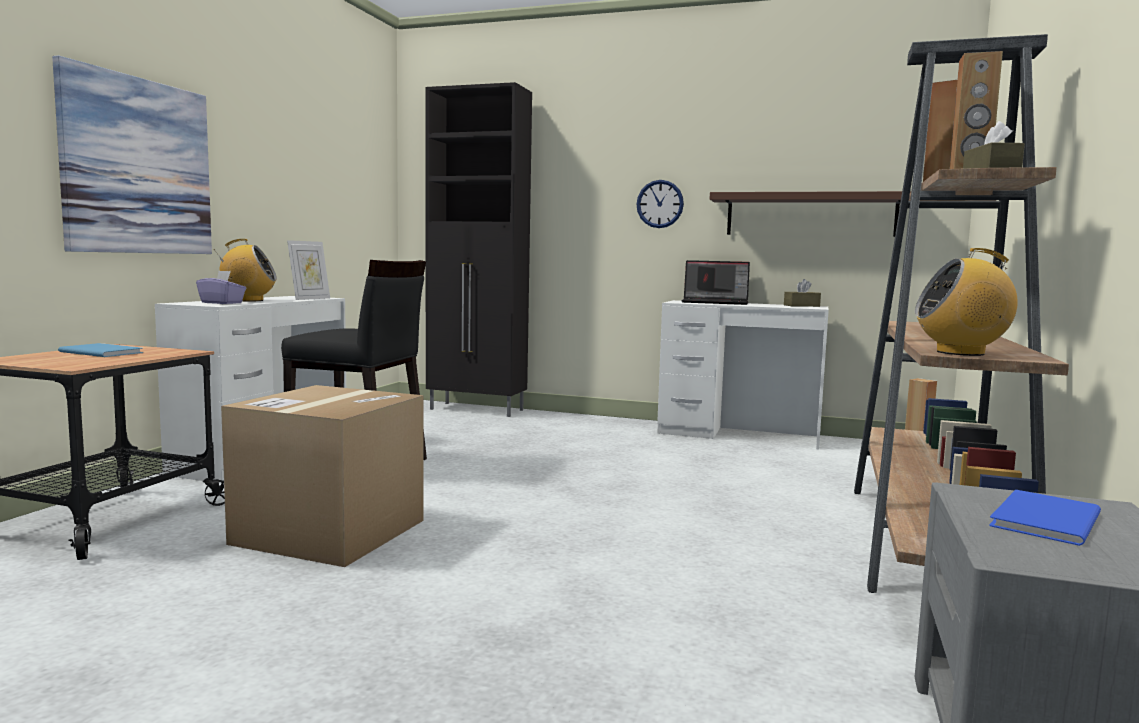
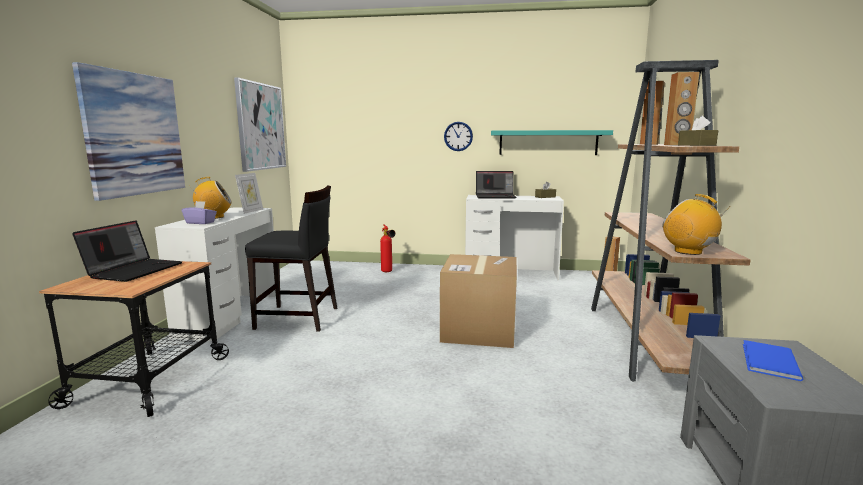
camera: 10 degrees left, 5 degrees up
blue book [58,343,143,357] -> laptop [72,220,182,282]
cardboard box [221,385,424,567] -> cardboard box moved to [440,254,517,348]
black cabinet [425,82,532,417] -> none
brown shelf [710,191,911,237] -> turquoise shelf [491,130,613,155]
radio [915,248,1018,356] -> radio turned 60 degrees clockwise [662,194,730,255]
none -> picture [234,78,286,172]
none -> fire extinguisher [380,225,395,272]

